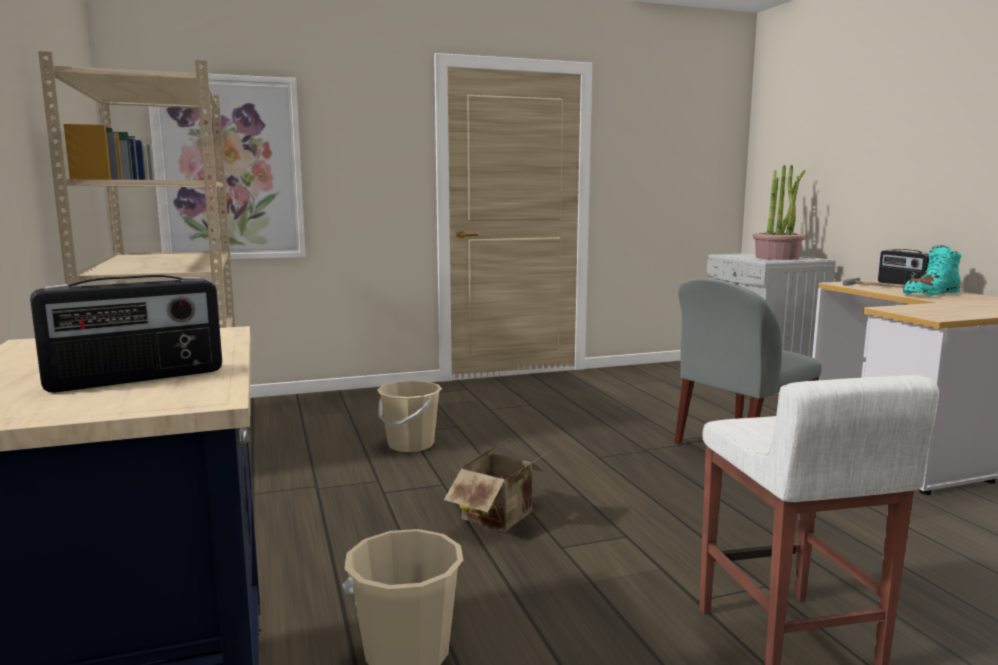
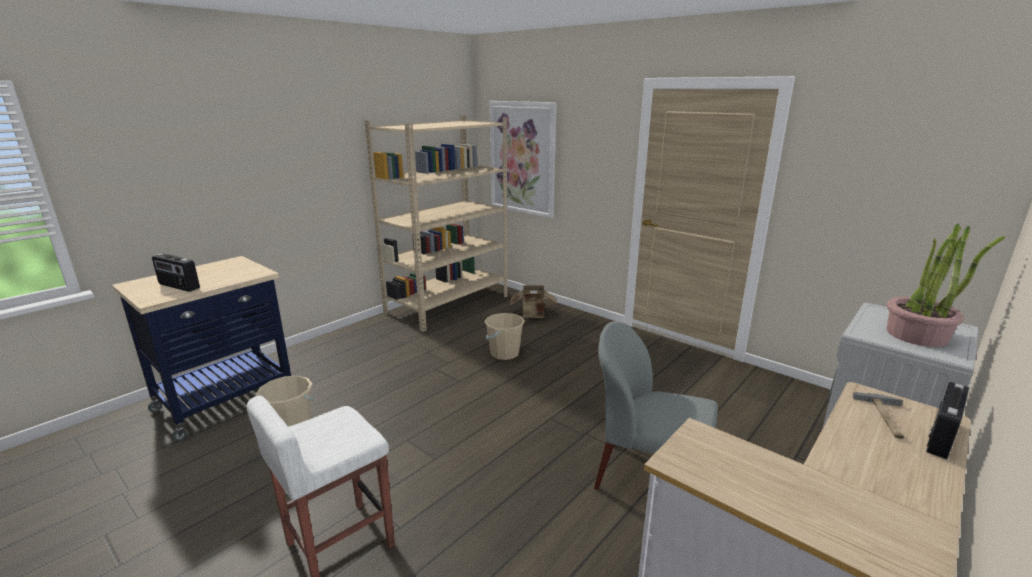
camera: 60 degrees right, 10 degrees up
cardboard box [444,439,552,532] -> cardboard box moved to [510,285,557,318]
turquoise boot [903,245,961,296] -> none

